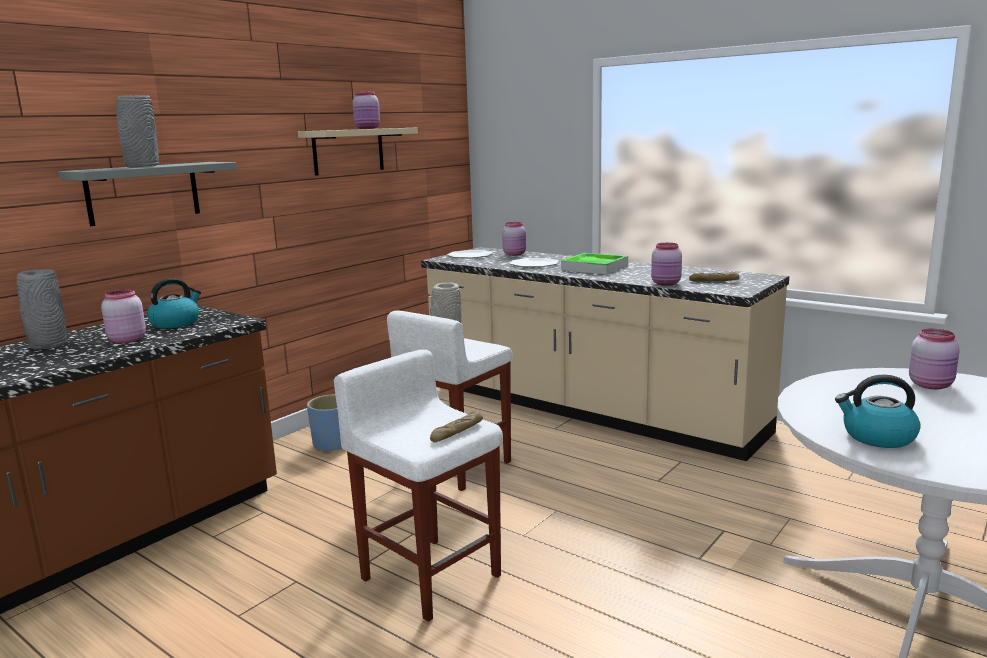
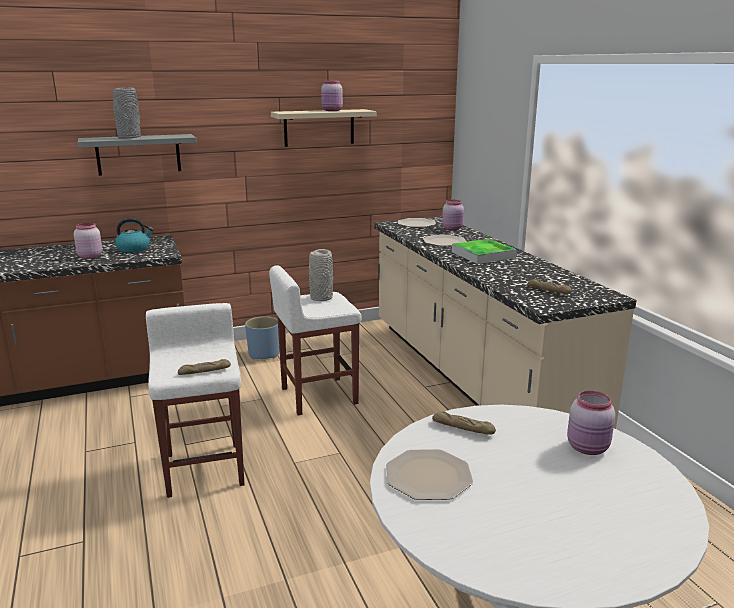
camera: 30 degrees right, 5 degrees up
grey vase [16,270,67,349] -> none
pink jar [651,243,682,286] -> none
kettle [835,375,921,448] -> plate [386,449,473,500]
none -> bread [432,411,496,435]

